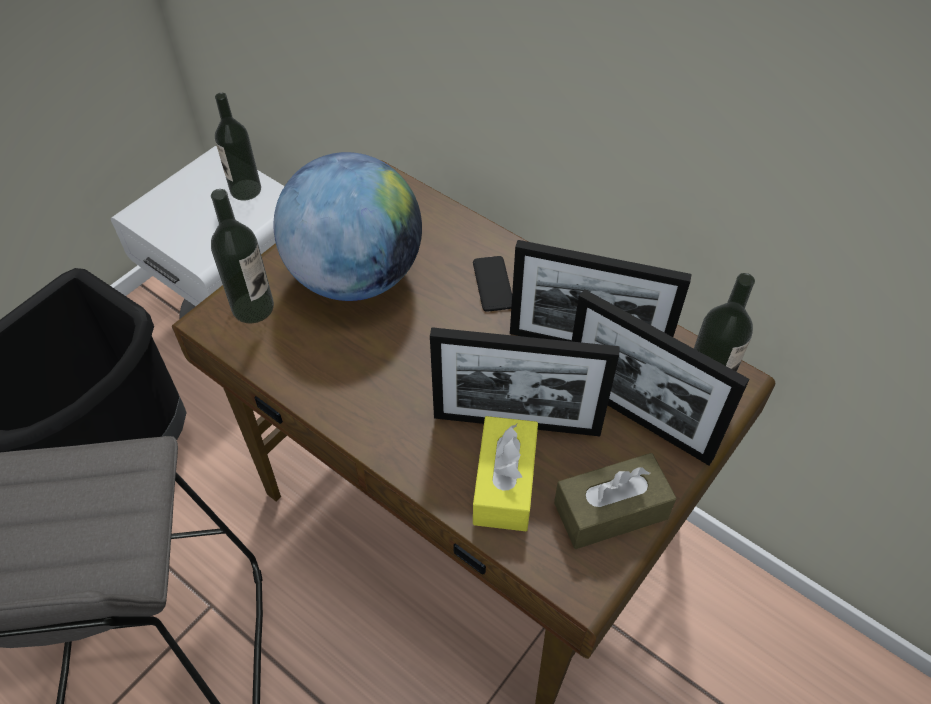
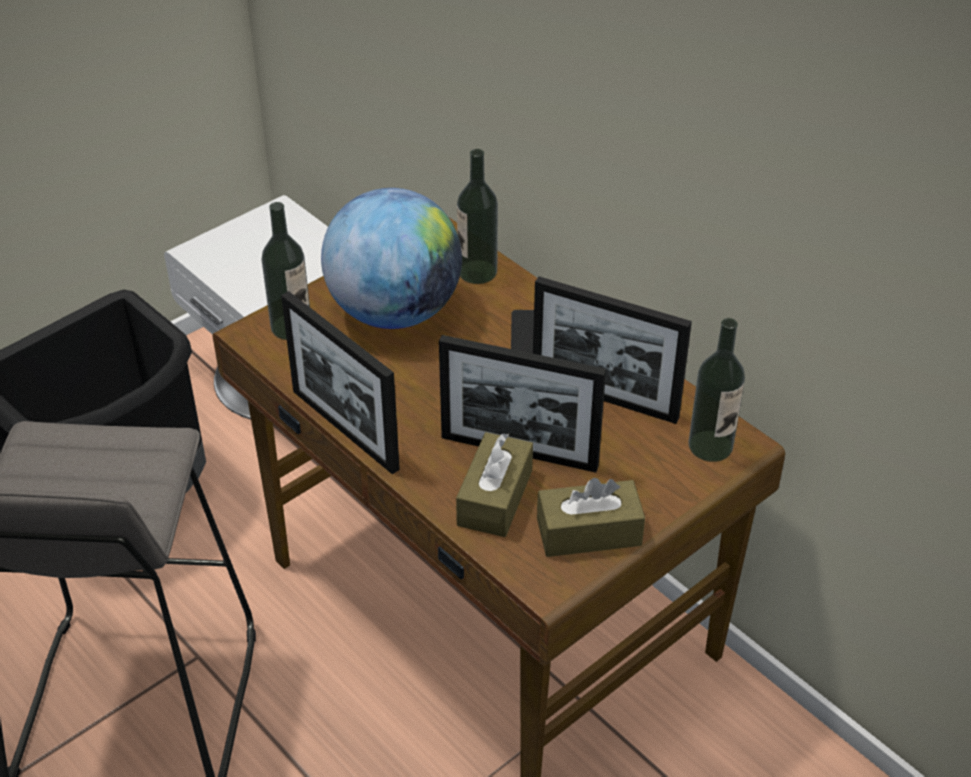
camera: 10 degrees right, 10 degrees down
bottle [215,93,261,201] -> bottle moved to [457,149,498,284]
yellow tissue box [473,416,538,531] -> brown tissue box [456,432,533,537]
picture frame [572,289,749,465] -> picture frame moved to [281,291,400,474]

